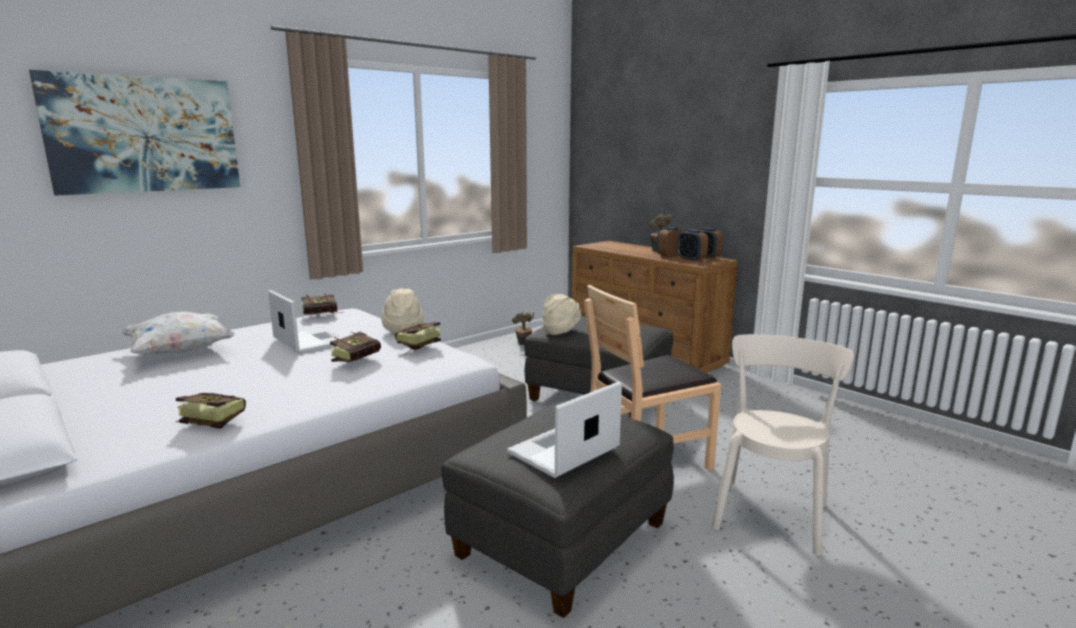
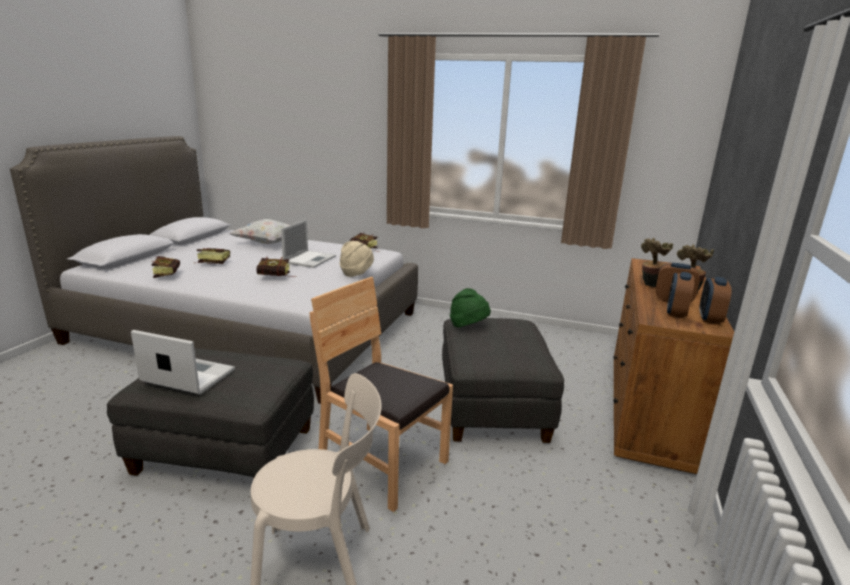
camera: 60 degrees right, 5 degrees up
picture [29,70,240,196] -> none
book [395,322,441,355] -> book moved to [197,248,230,264]
potted plant [512,312,534,345] -> potted plant moved to [641,238,673,287]
beige hat [542,294,581,335] -> green hat [450,288,491,327]

